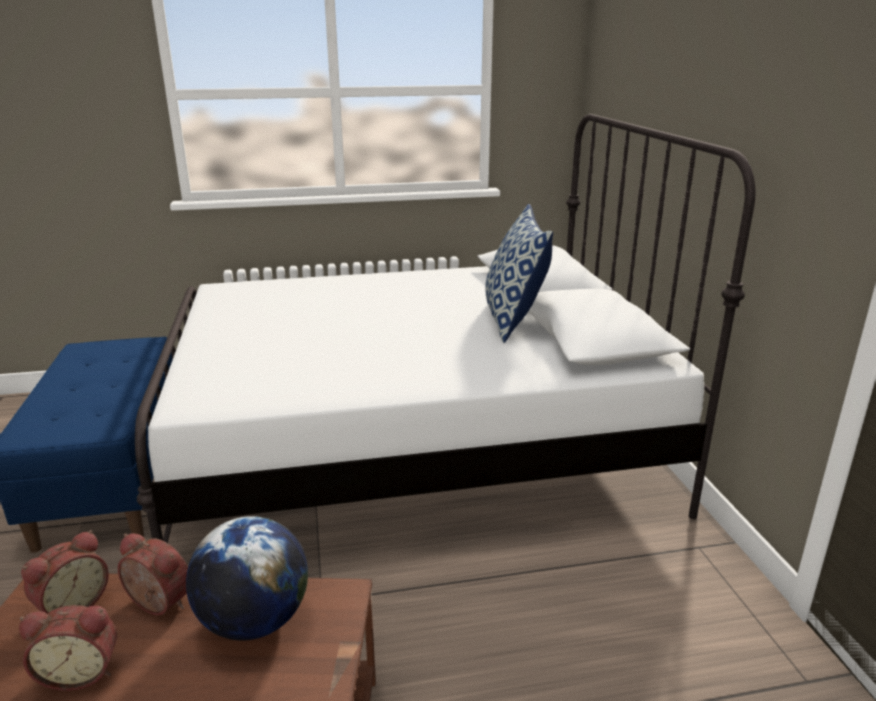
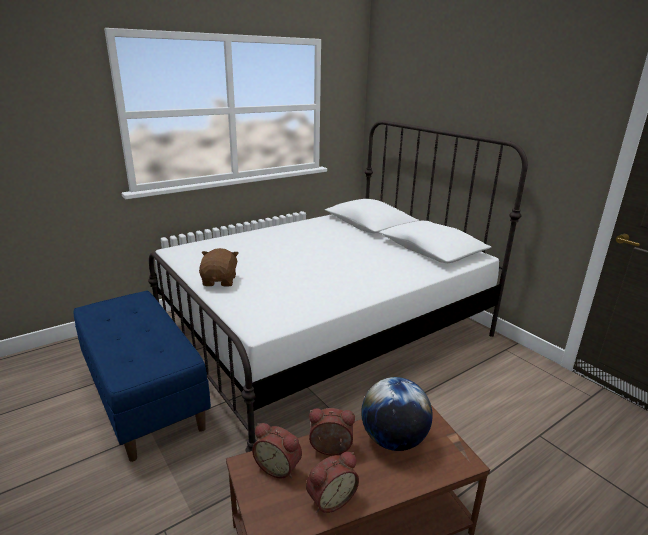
camera: 25 degrees left, 0 degrees up
alarm clock [21,530,109,613] -> alarm clock turned 105 degrees clockwise [252,423,302,479]
pillow [485,204,553,343] -> none
none -> brown plush toy [199,248,239,287]

